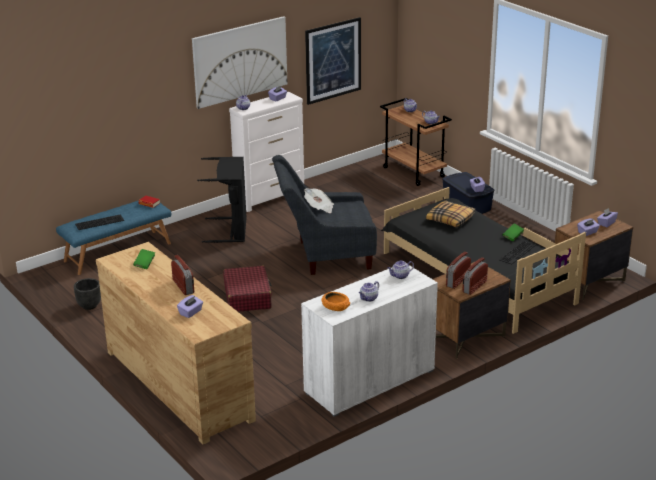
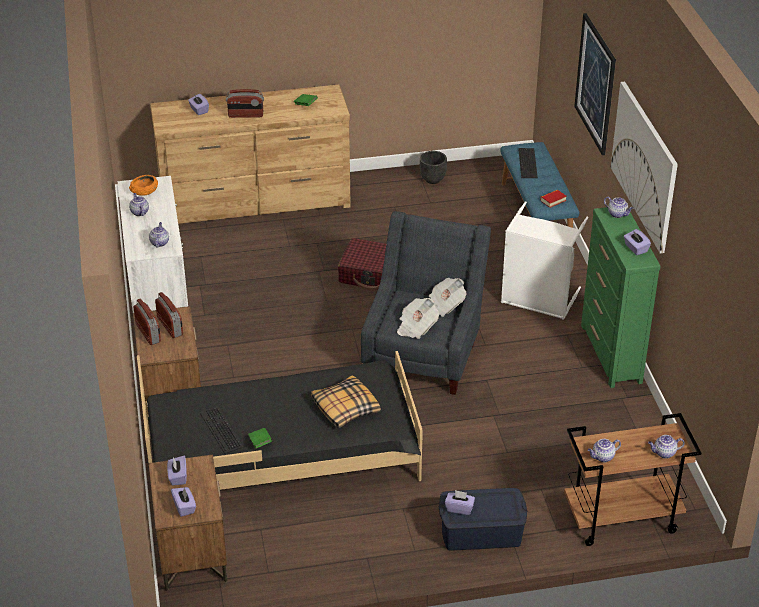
camera: 115 degrees right, 10 degrees up
black laundry basket [197,157,247,243] -> white laundry basket [501,201,588,320]
white dresser [229,92,304,212] -> green dresser [581,207,660,388]
picture [305,17,361,105] -> picture moved to [574,13,616,155]
none -> newspaper [397,298,439,339]

